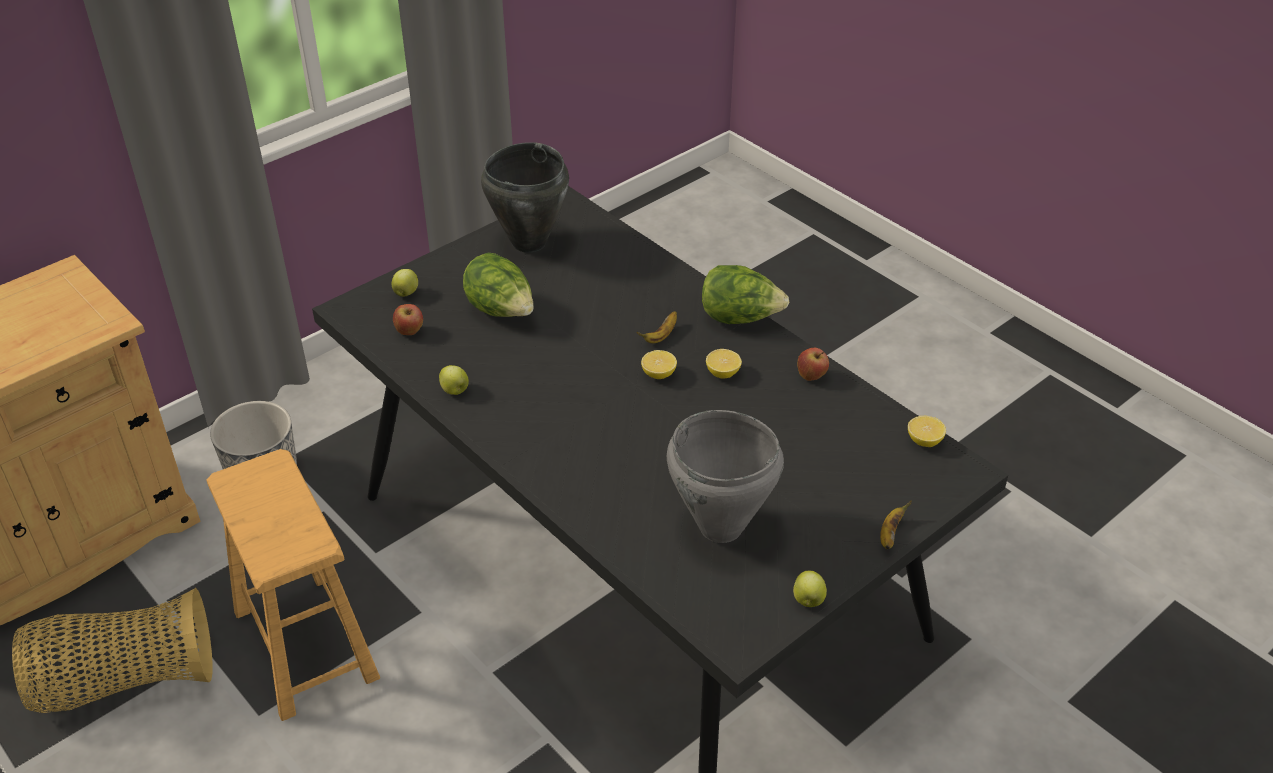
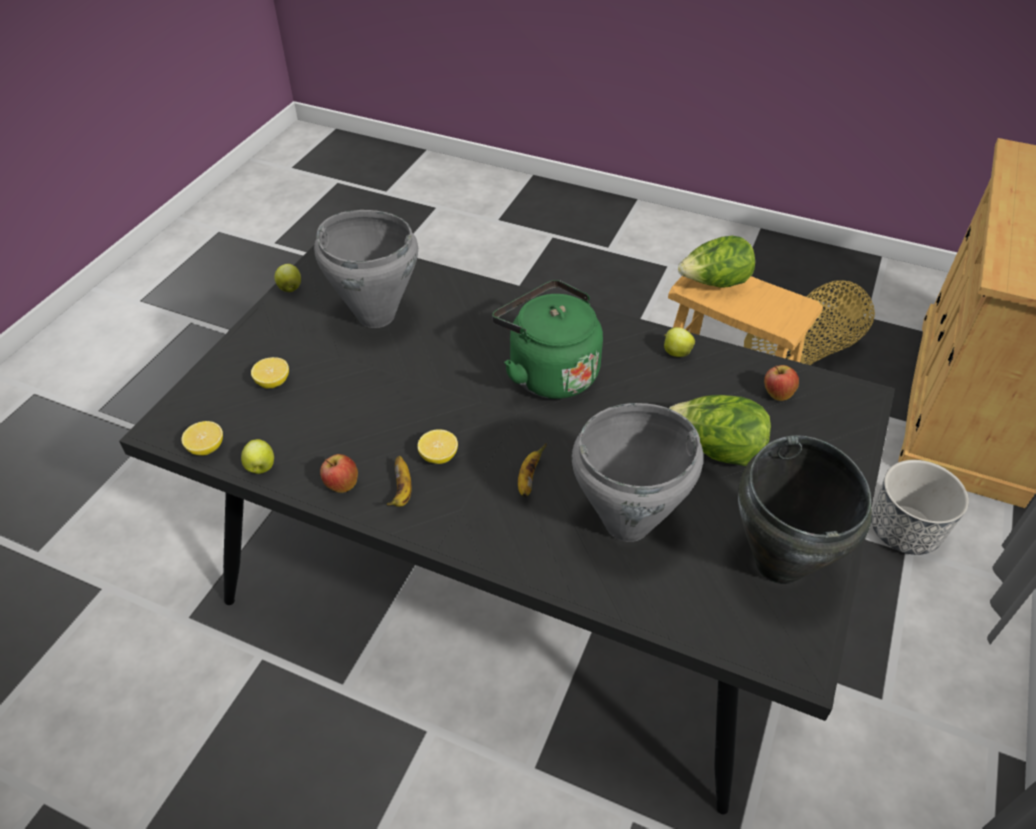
camera: 155 degrees right, 5 degrees up
apple [392,269,418,297] -> apple moved to [241,439,274,474]
lemon [641,350,677,379] -> lemon moved to [251,357,289,388]
lettuce [702,265,789,324] -> lettuce moved to [678,236,755,288]
banana [880,501,912,549] -> banana moved to [387,456,411,507]
none -> green kettle [492,280,603,399]
none -> grey cooking pot [572,403,703,542]

